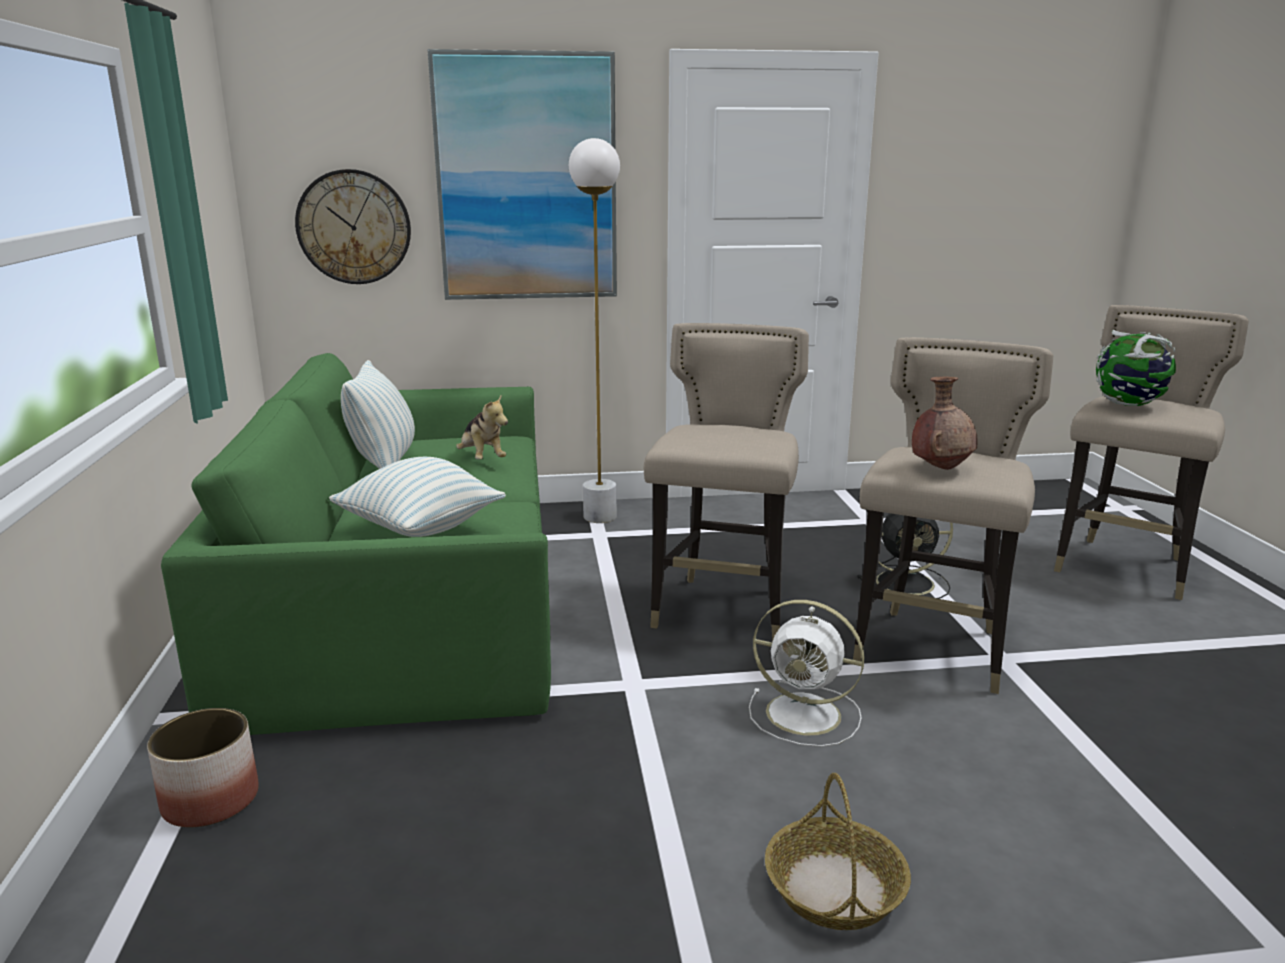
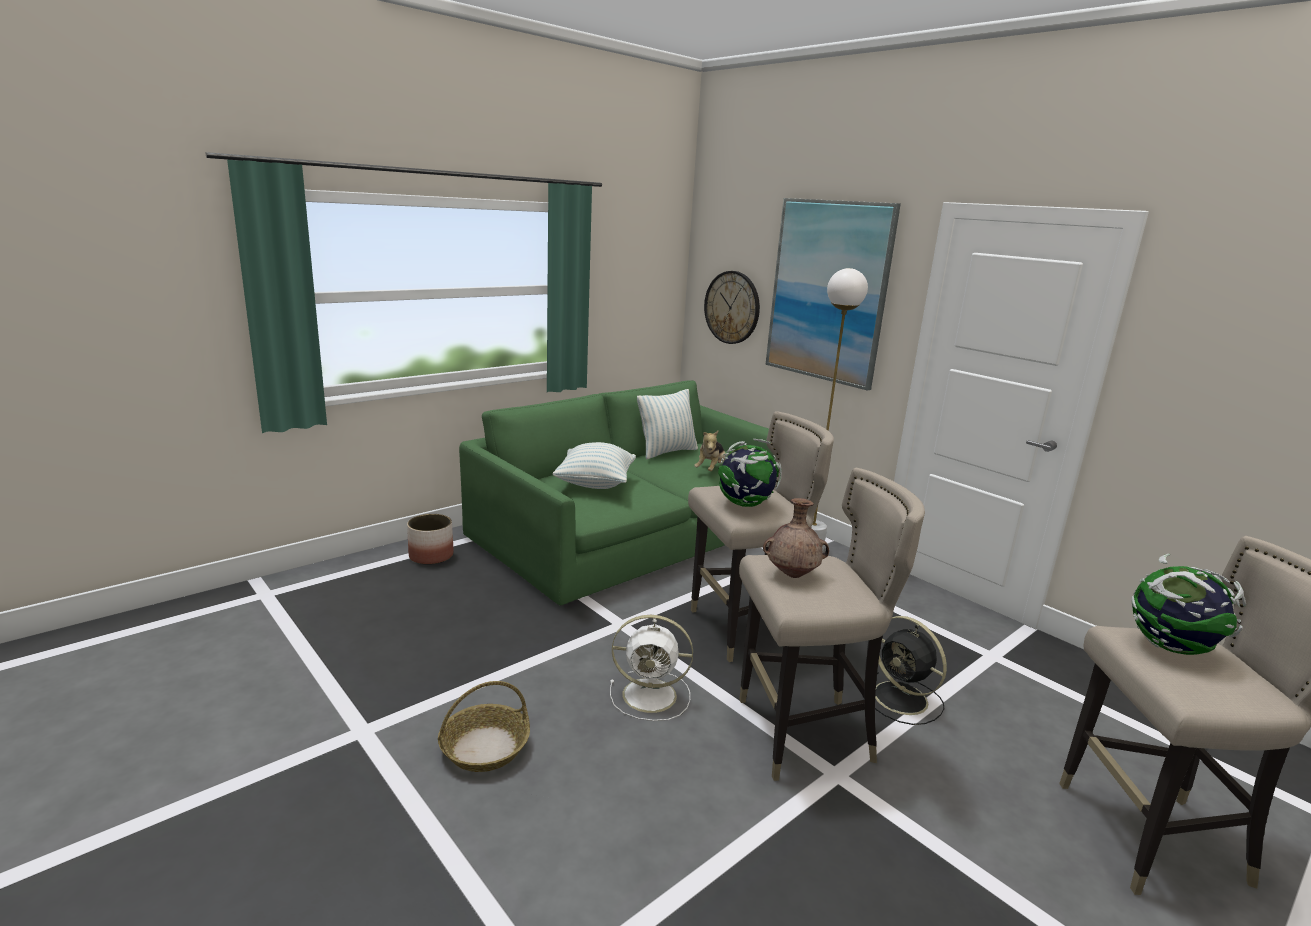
camera: 55 degrees right, 0 degrees up
white fan [749,600,865,747] -> white fan turned 75 degrees counterclockwise [610,615,693,721]
none -> globe [718,439,782,507]

